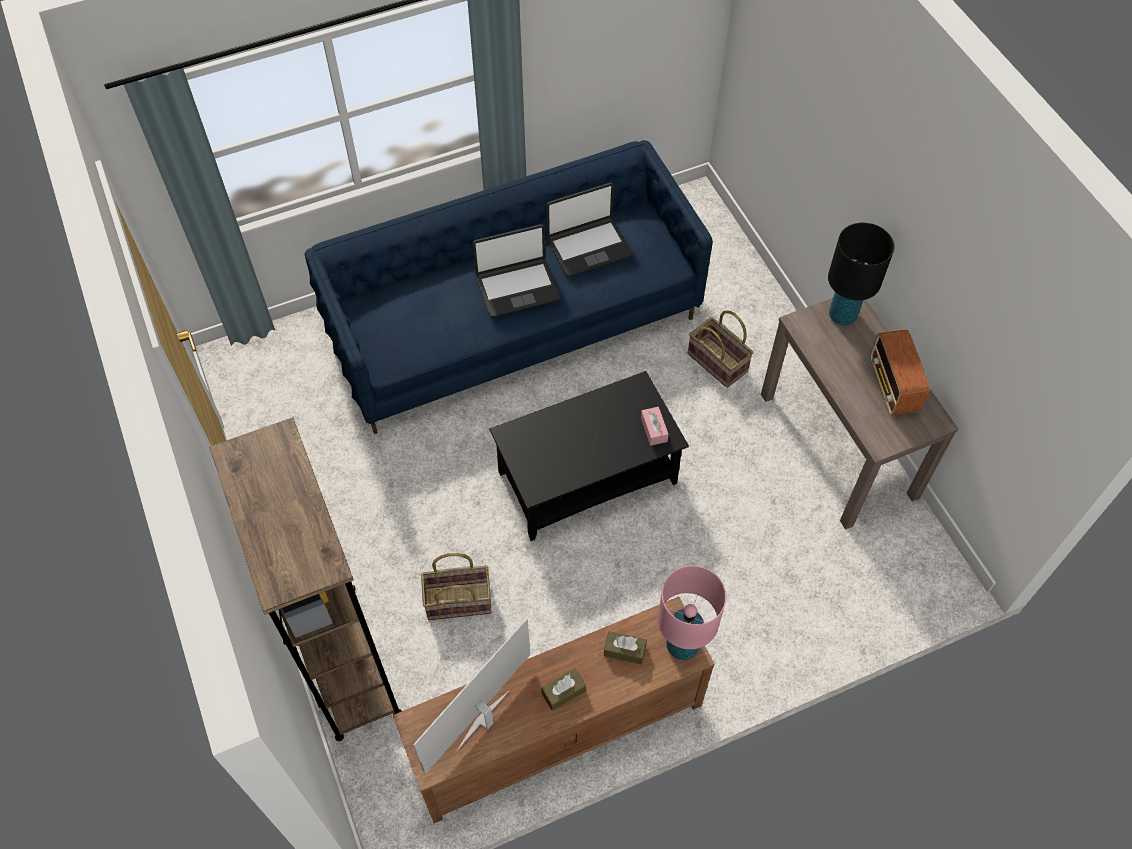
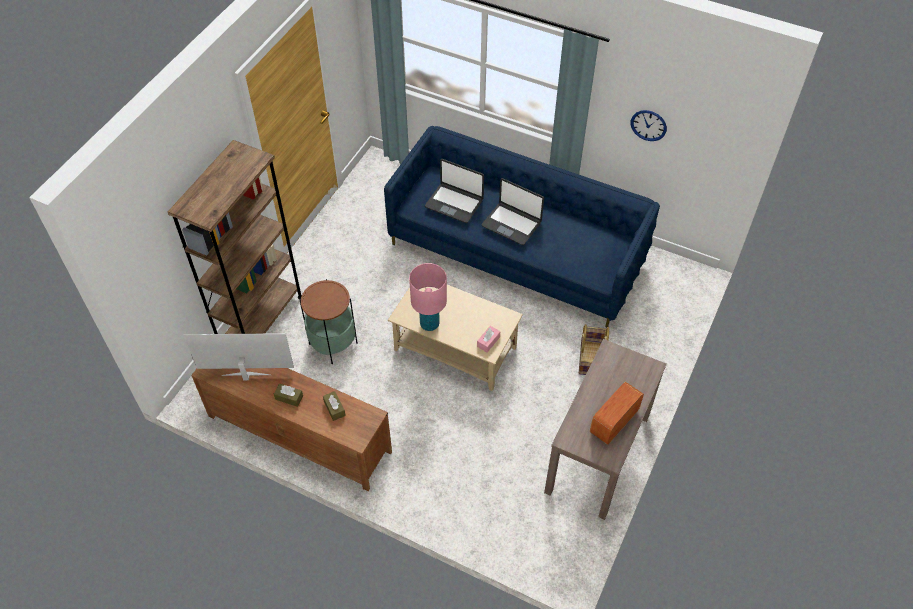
camera: 50 degrees right, 5 degrees down
basket [421,553,492,620] -> side table [300,279,358,364]
black coffee table [489,371,689,541] -> beige coffee table [388,285,523,391]
laptop [546,183,632,276] -> laptop moved to [425,159,484,223]
pink table lamp [658,565,726,660] -> pink table lamp moved to [409,263,447,331]
black table lamp [828,223,894,325] -> none
none -> wall clock [631,110,667,141]

